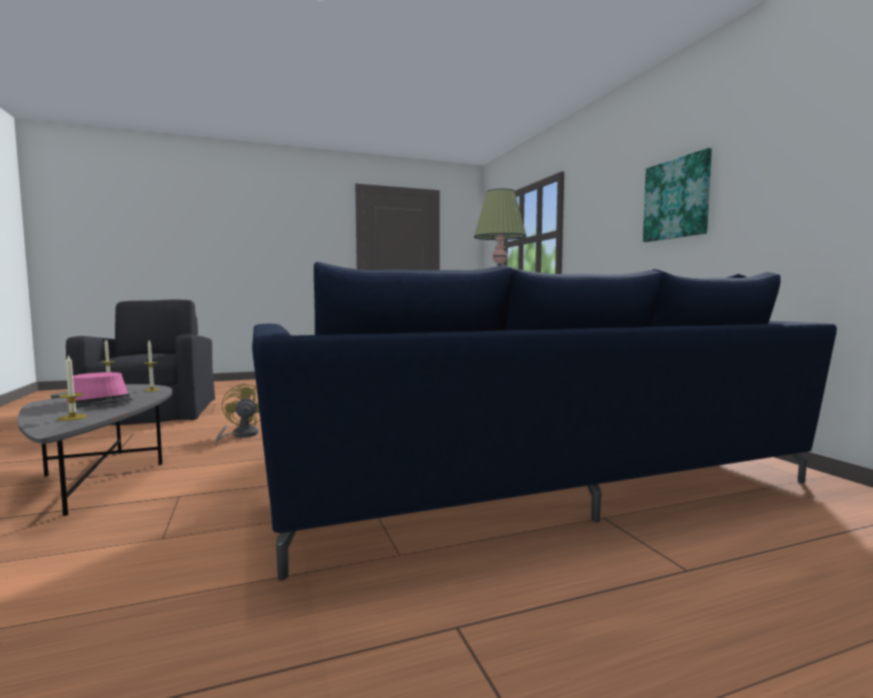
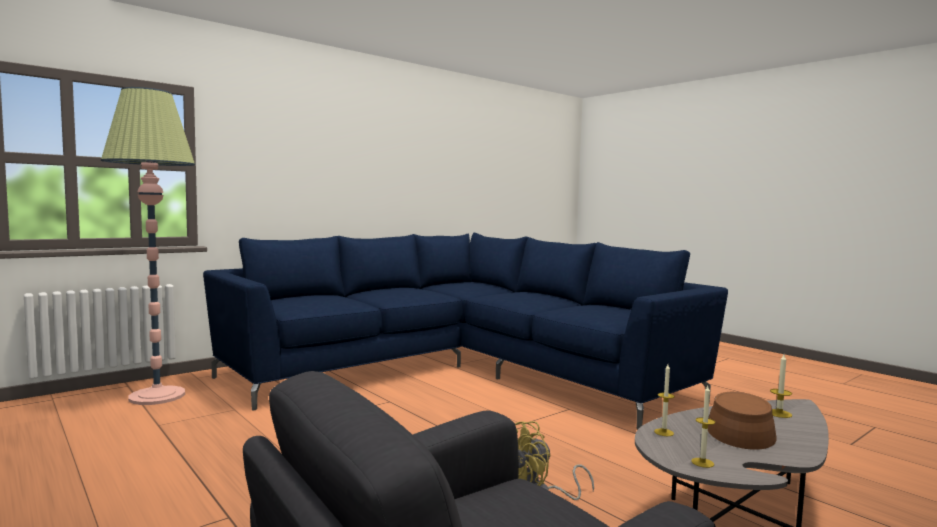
camera: 110 degrees left, 0 degrees up
pink hat [66,372,134,408] -> brown hat [708,392,777,450]
picture [643,148,712,242] -> none

